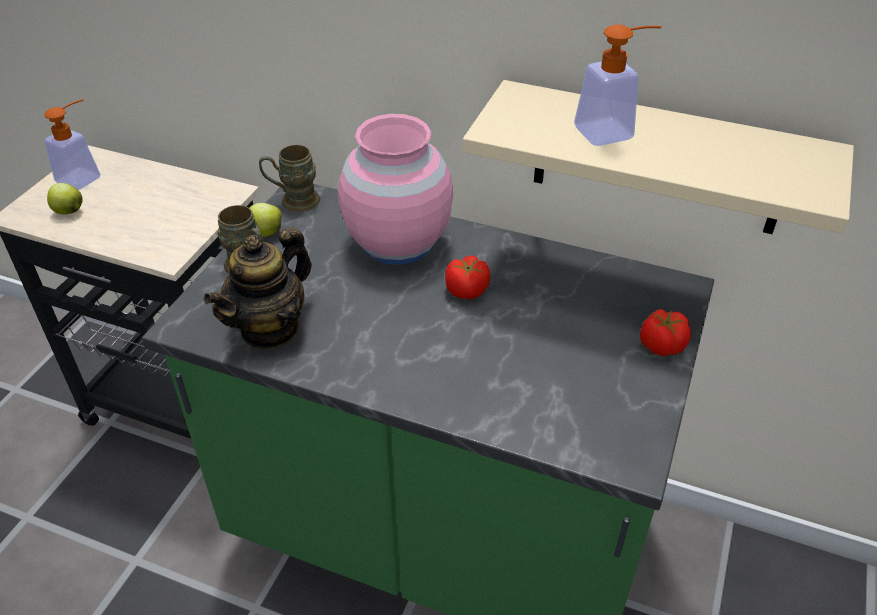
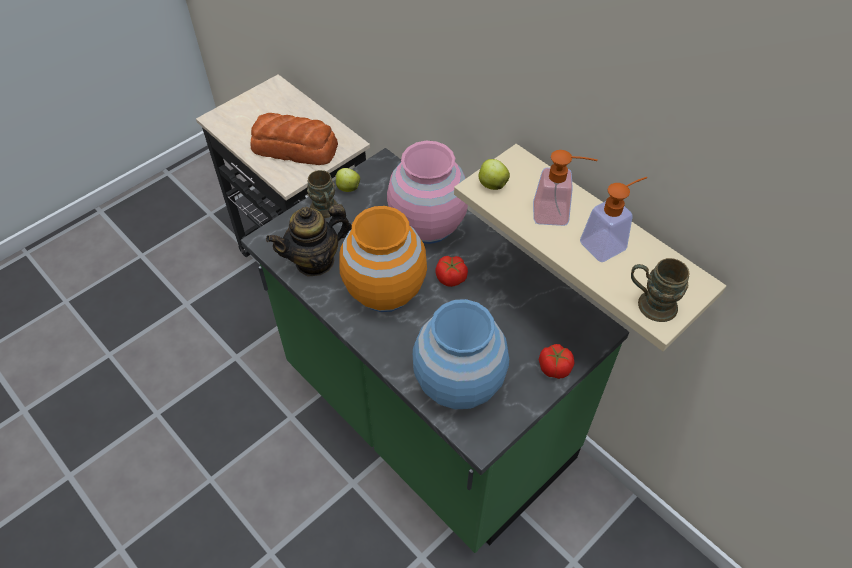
camera: 25 degrees right, 10 degrees up
soap dispenser [44,99,100,190] -> soap dispenser moved to [580,177,647,262]
apple [47,183,83,214] -> apple moved to [479,159,510,190]
brown mug [259,145,320,212] -> brown mug moved to [631,258,690,322]
none -> bread [250,113,338,165]
none -> orange vase [339,206,427,312]
none -> blue vase [413,299,509,410]

